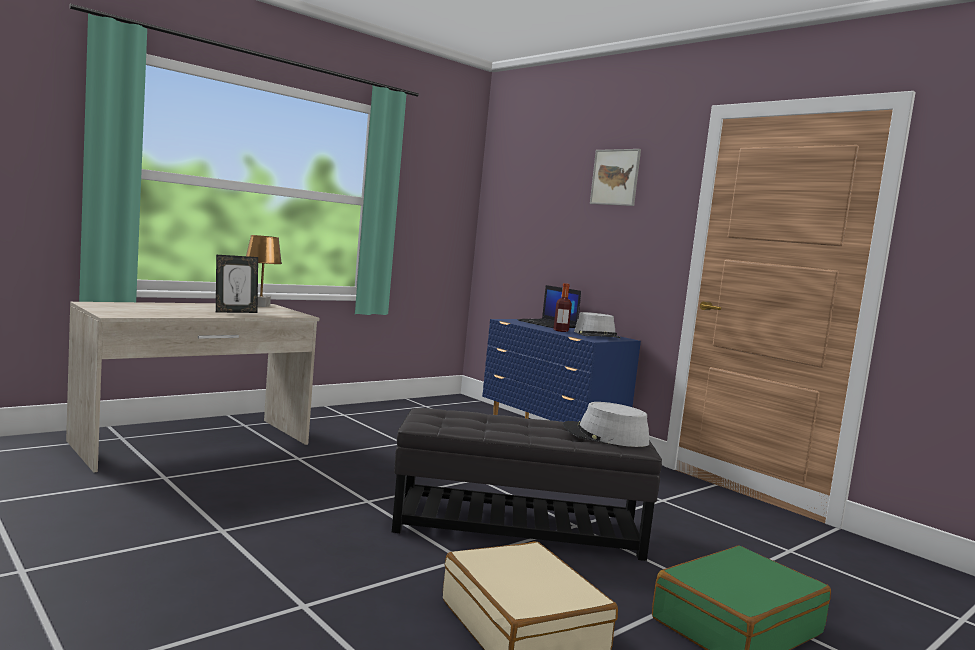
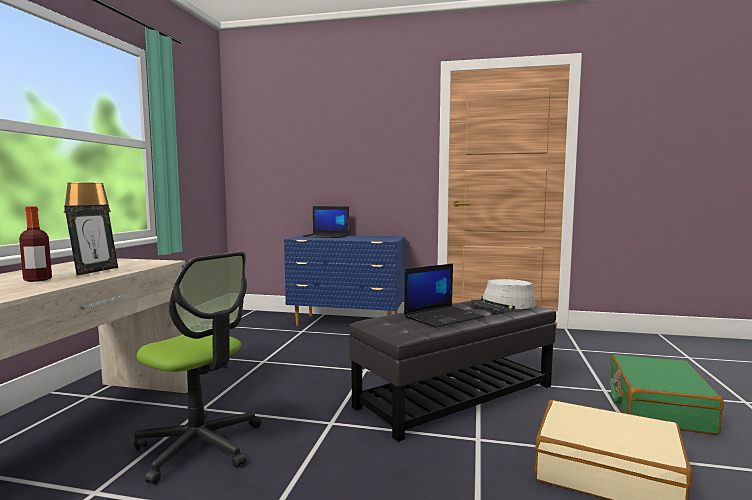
camera: 35 degrees left, 0 degrees up
bottle [553,283,572,332] -> bottle moved to [19,206,52,282]
grey hat [574,312,621,338] -> none
picture [590,149,641,206] -> none
none -> office chair [134,252,261,484]
none -> laptop [404,264,485,328]

